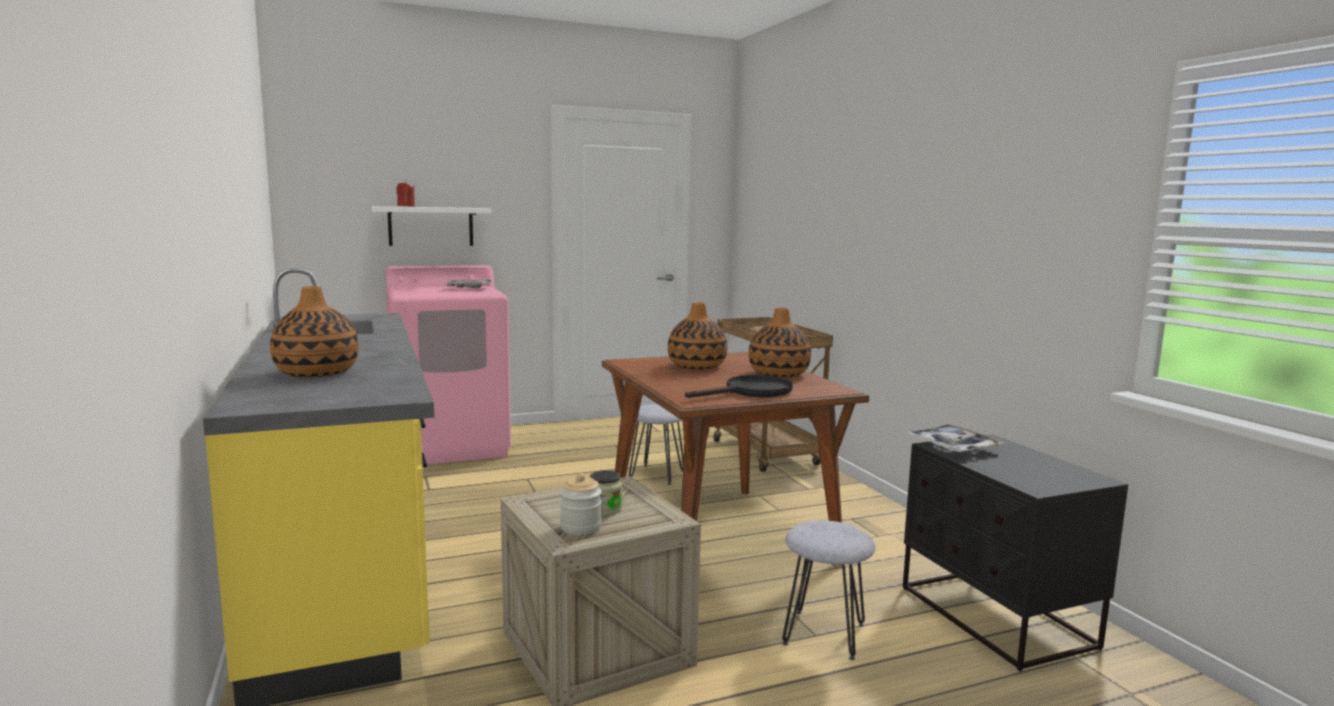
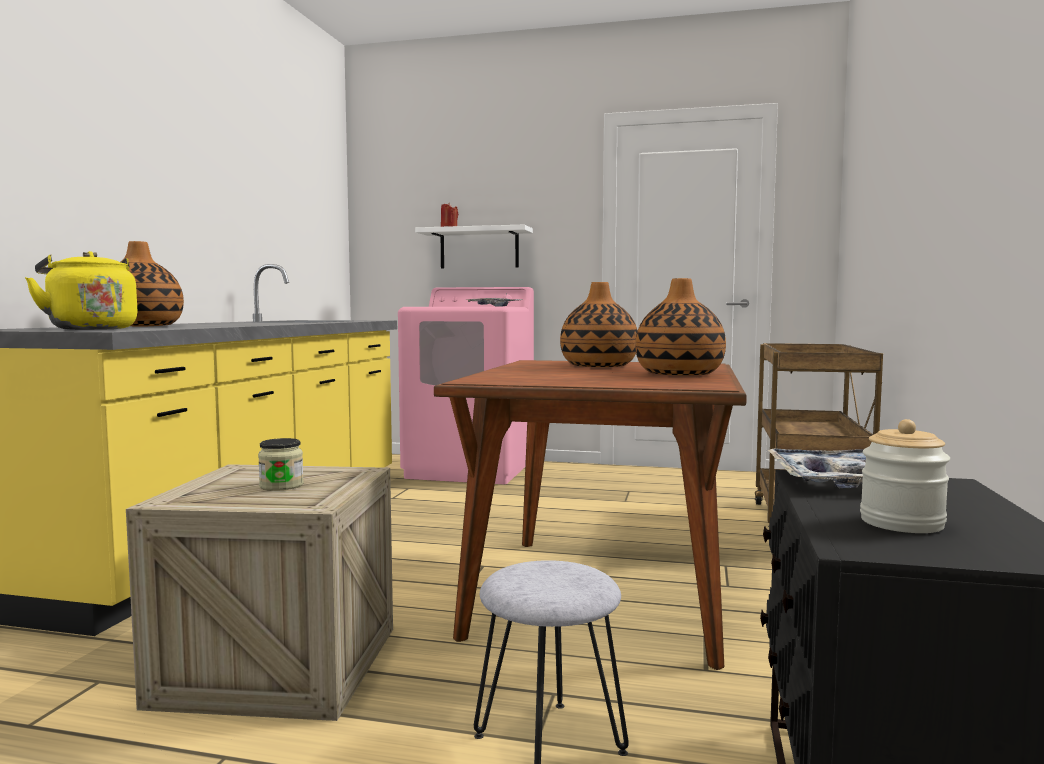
camera: 35 degrees right, 5 degrees down
jar [560,473,602,535] -> jar moved to [860,419,950,533]
grey stool [629,404,684,485] -> none
black frying pan [685,375,793,398] -> none
none -> yellow kettle [25,251,138,330]

